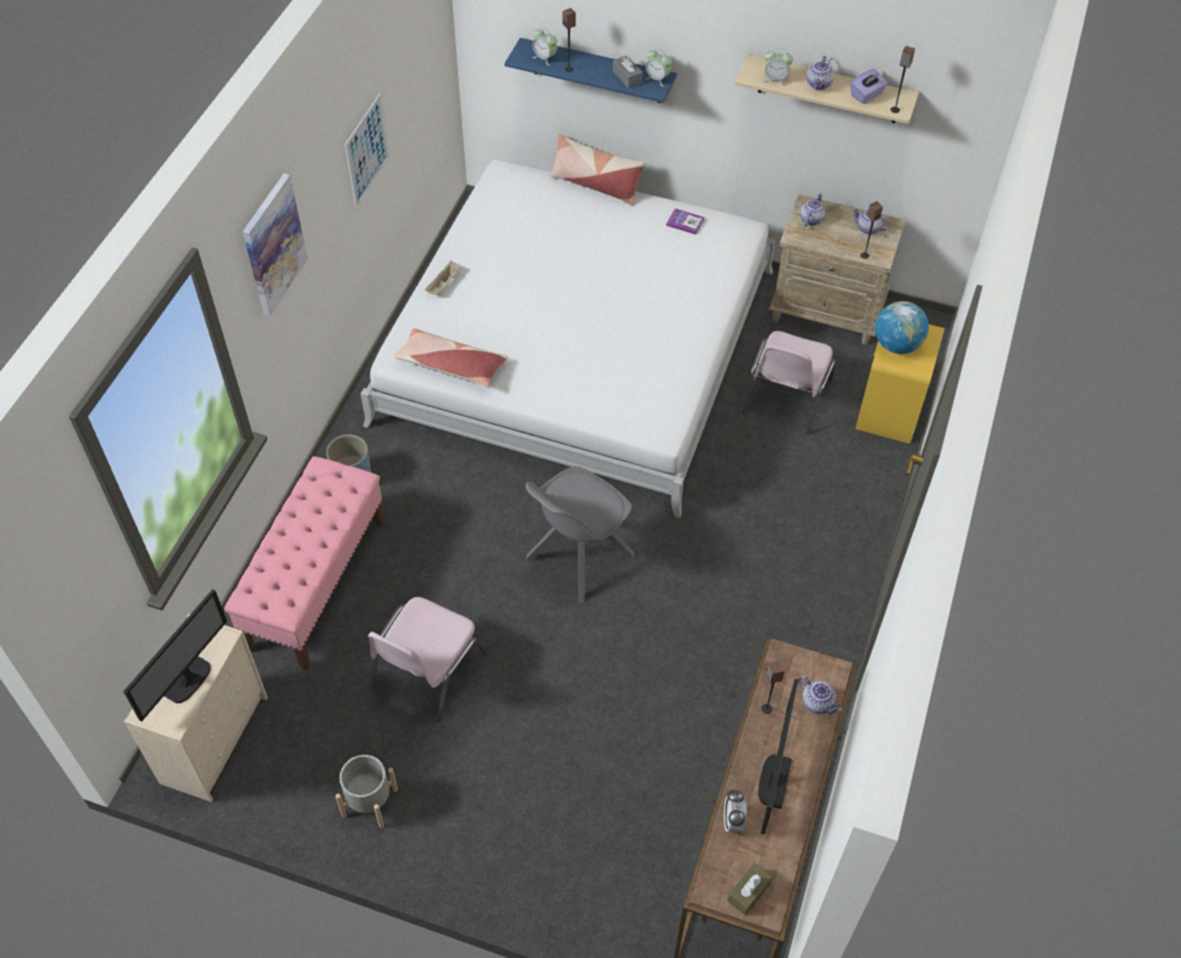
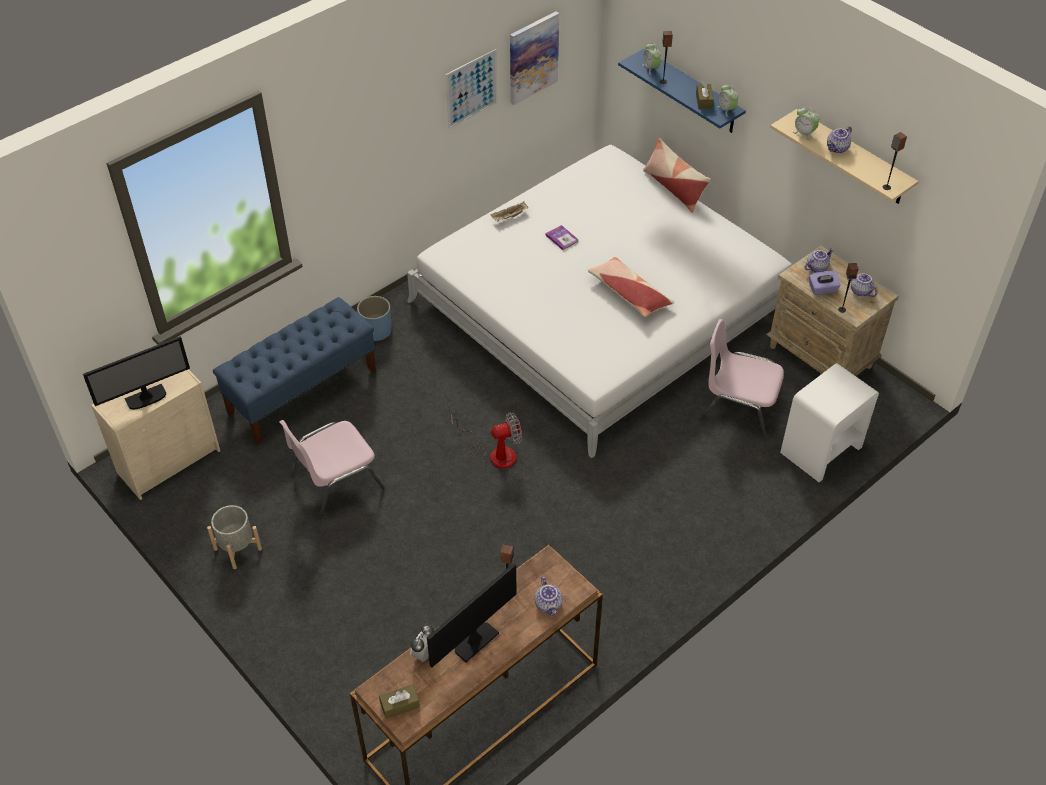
camera: 30 degrees right, 5 degrees down
pink bench [224,456,385,670] -> blue bench [213,297,376,445]
picture [243,173,308,316] -> picture moved to [510,11,559,105]
pillow [394,329,508,387] -> pillow moved to [588,257,675,317]
grey chair [526,466,635,603] -> fan [451,412,522,469]
grey tissue box [613,55,643,88] -> brown tissue box [696,82,714,109]
book [666,208,704,235] -> book moved to [546,225,579,250]
pink chair [742,331,836,434] -> pink chair turned 60 degrees clockwise [699,319,784,440]
purple tissue box [850,69,888,104] -> purple tissue box moved to [809,271,841,295]
yellow nightstand [855,324,945,444] -> white nightstand [780,363,879,482]
globe [875,301,929,354] -> none

